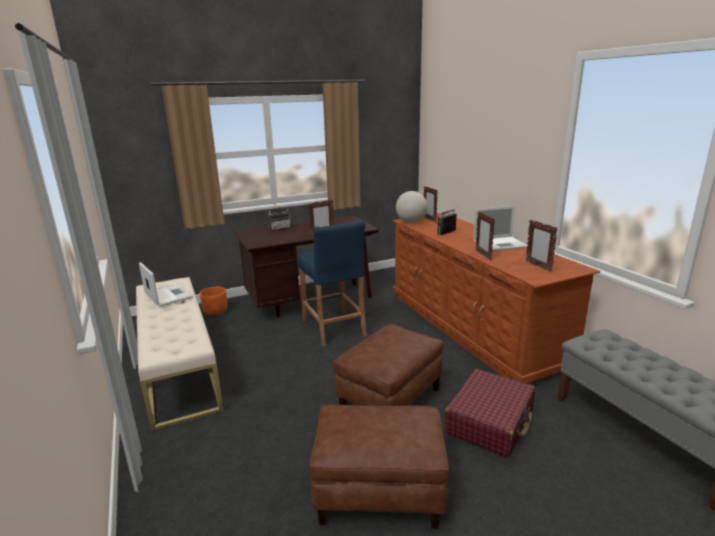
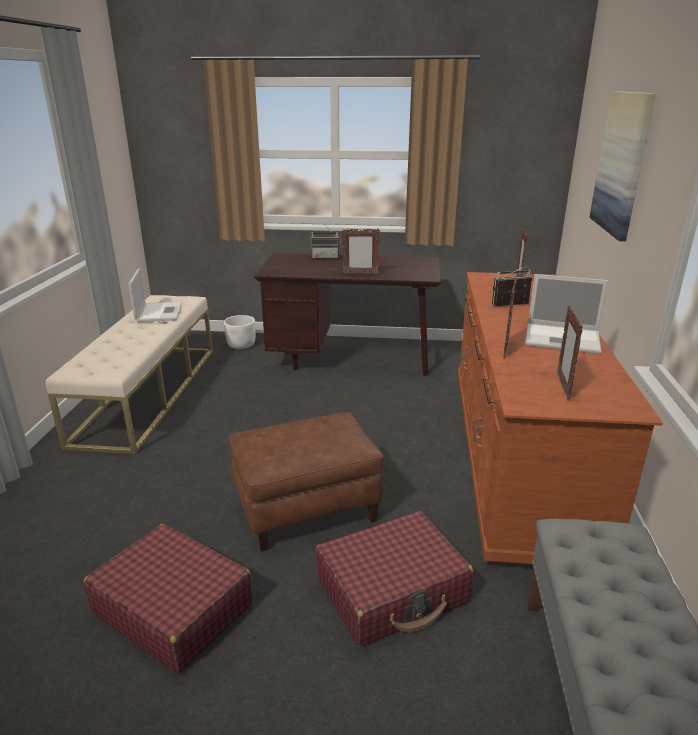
camera: 30 degrees right, 5 degrees up
orange planter [200,287,227,315] -> white planter [224,315,255,349]
blue stool [298,221,367,346] -> none
brown ottoman [309,405,449,529] -> red suitcase [84,524,252,673]
globe [396,191,427,223] -> none
none -> picture [590,91,656,241]

